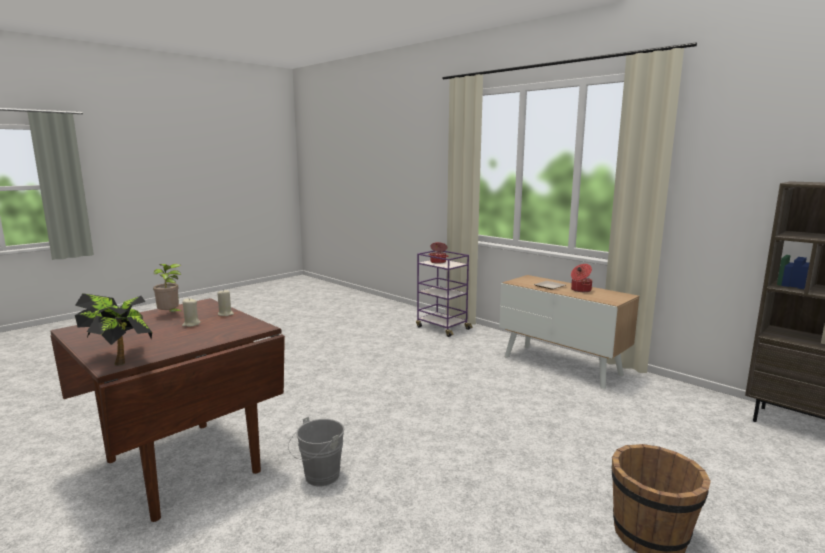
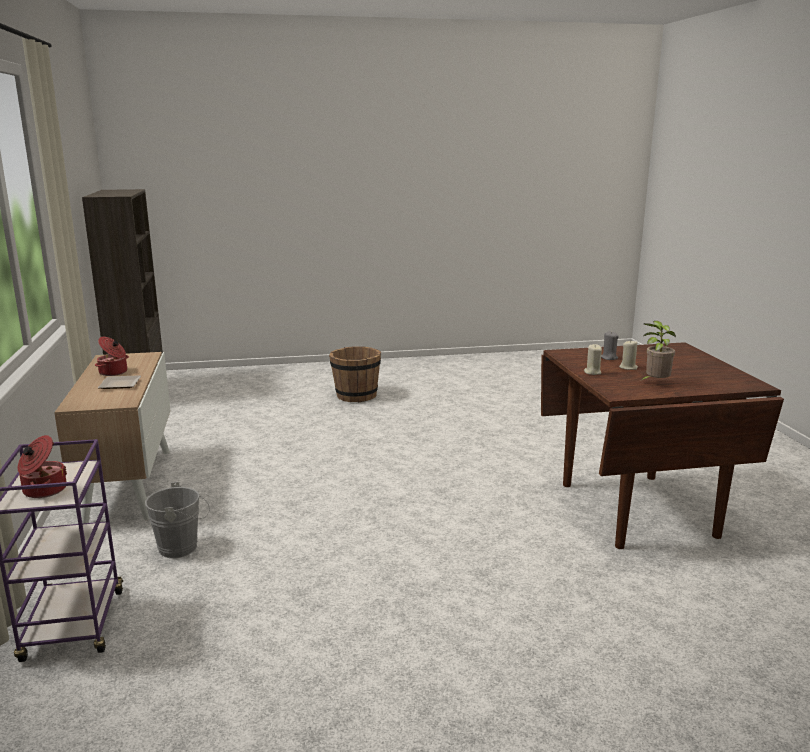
camera: 145 degrees left, 5 degrees up
potted plant [75,293,152,366] -> none
grey bucket [288,417,344,486] -> grey bucket moved to [145,482,210,558]
none -> grey candle [601,331,619,360]

